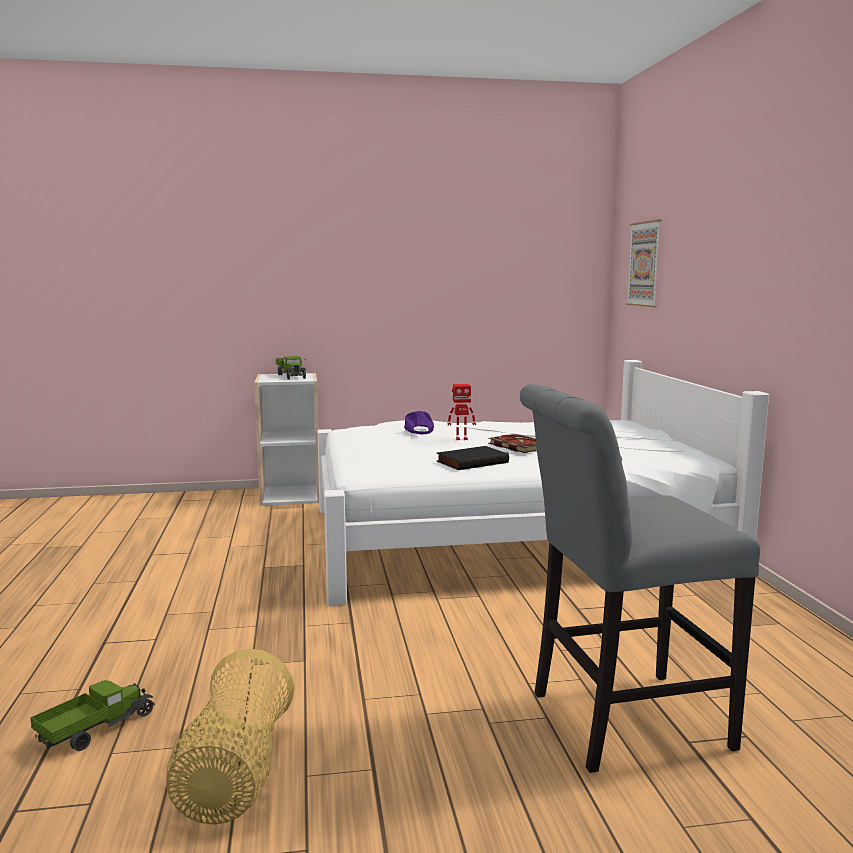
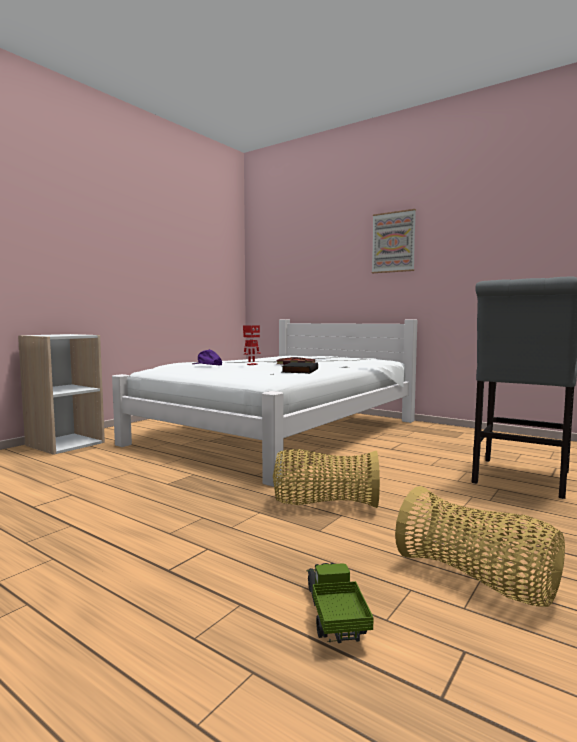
camera: 45 degrees left, 5 degrees down
toy truck [276,356,306,379] -> none
picture [626,220,661,307] -> picture moved to [372,209,416,273]
none -> basket [273,449,380,508]

